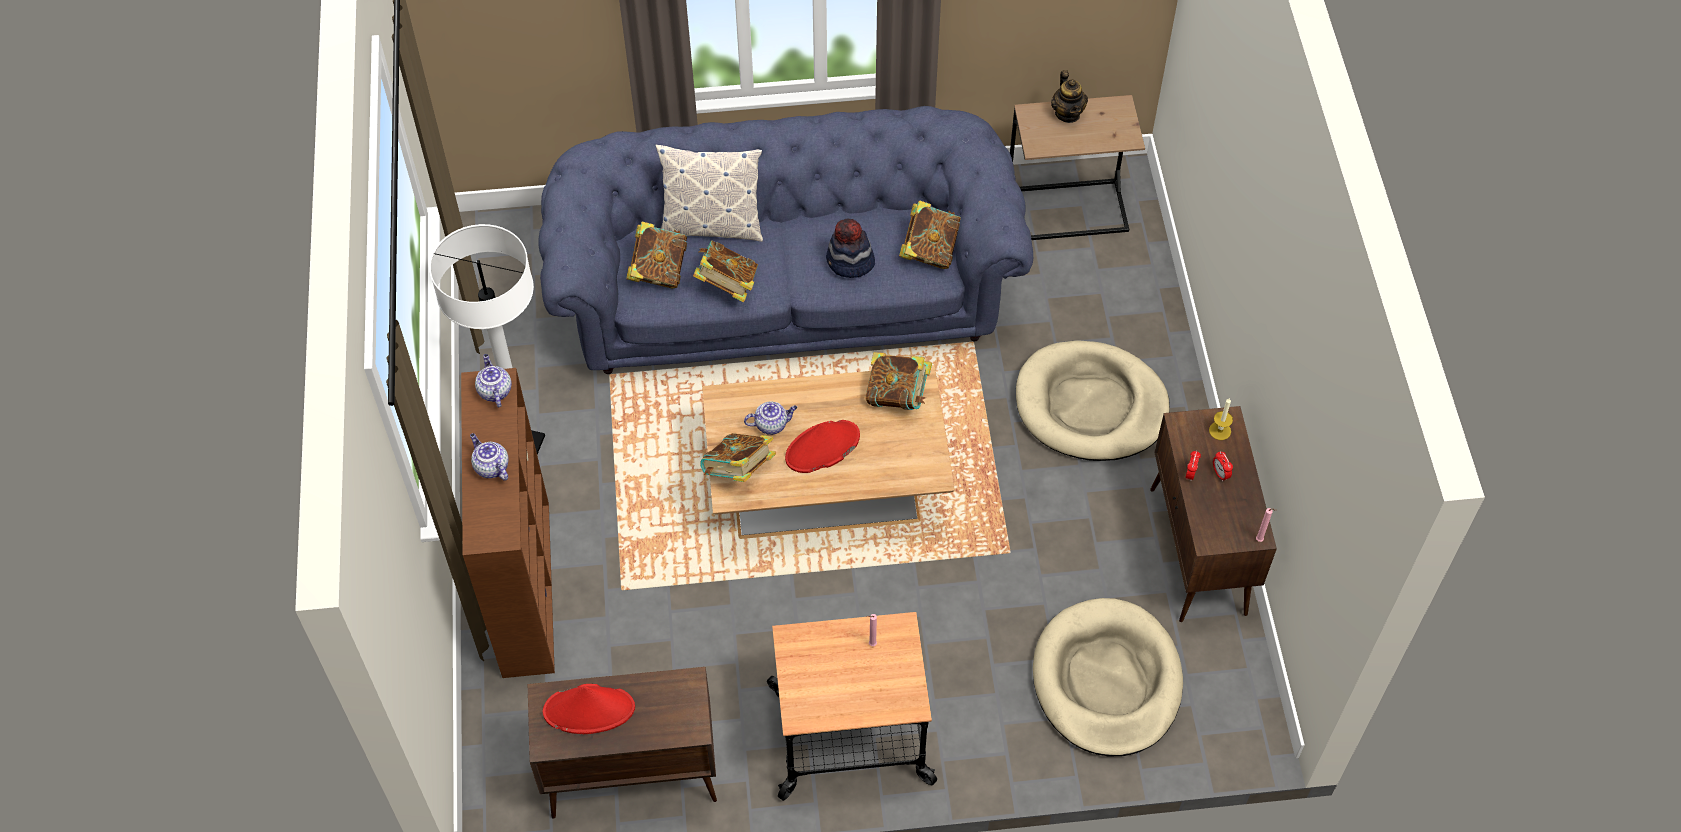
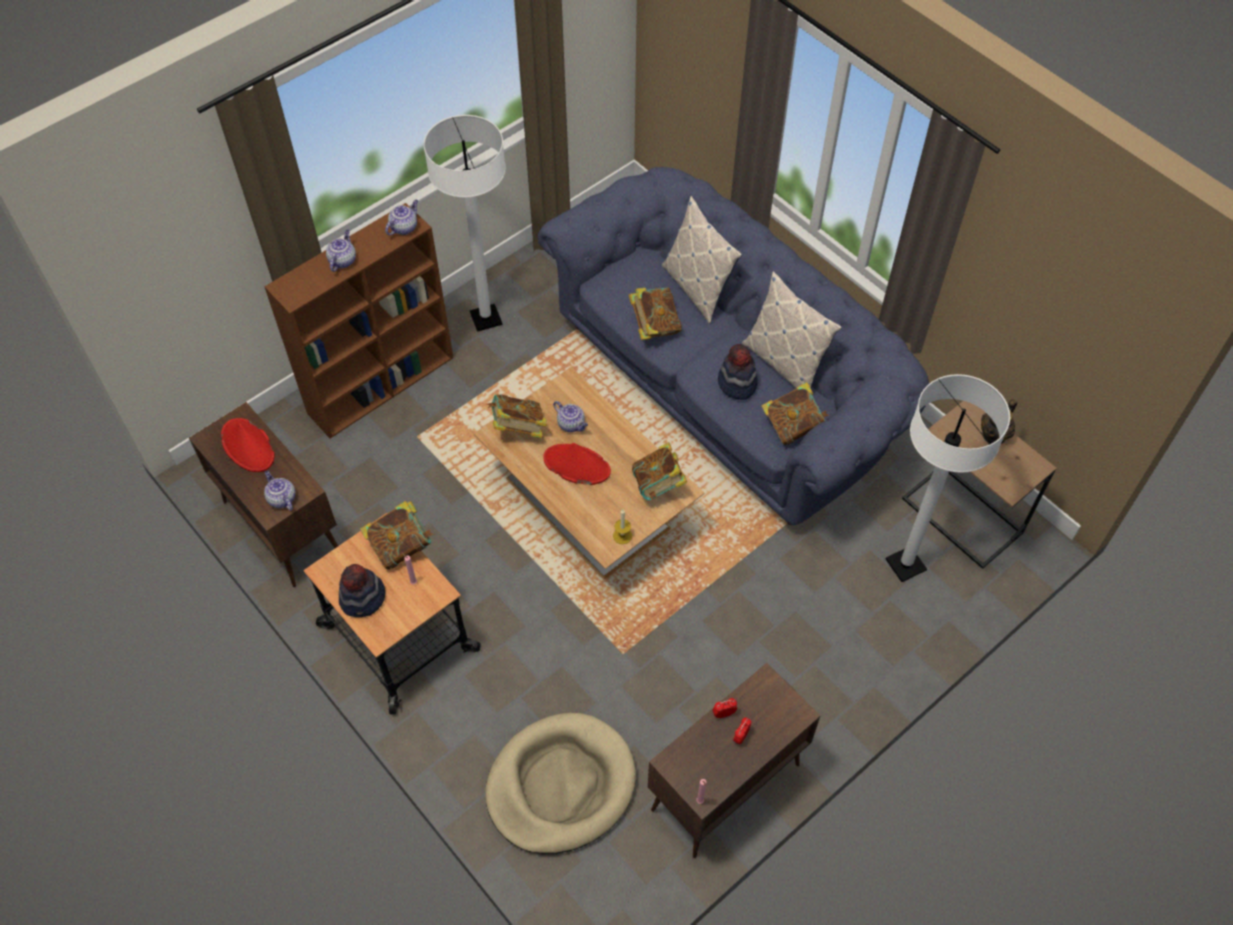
camera: 55 degrees right, 0 degrees up
book [626,222,687,288] -> book moved to [360,501,433,570]
beige dog bed [1016,340,1170,461] -> none
candle [1209,398,1233,440] -> candle moved to [613,510,632,544]
none -> teapot [264,471,295,511]
none -> hat [339,564,385,617]
none -> pillow [742,271,842,389]
none -> white floor lamp [886,374,1010,582]

